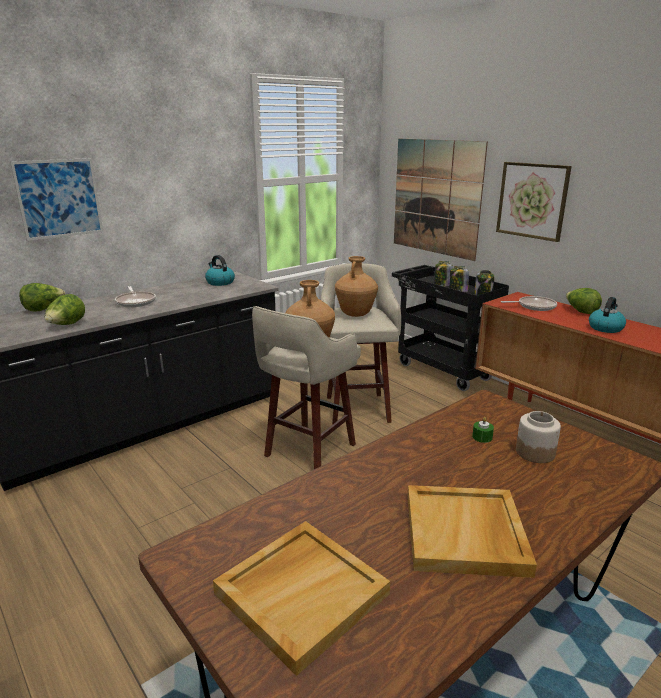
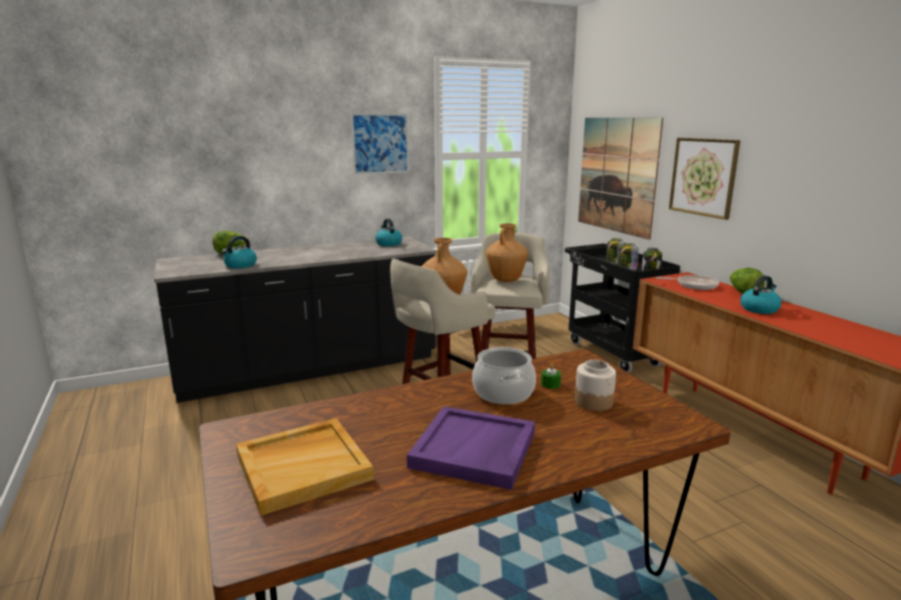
camera: 15 degrees right, 5 degrees down
picture [10,158,103,241] -> picture moved to [351,113,409,175]
lettuce [44,294,85,325] -> kettle [222,236,257,268]
frying pan [115,286,156,307] -> none
beige tray [407,485,537,578] -> purple tray [407,406,535,490]
none -> cooking pot [472,347,536,404]

